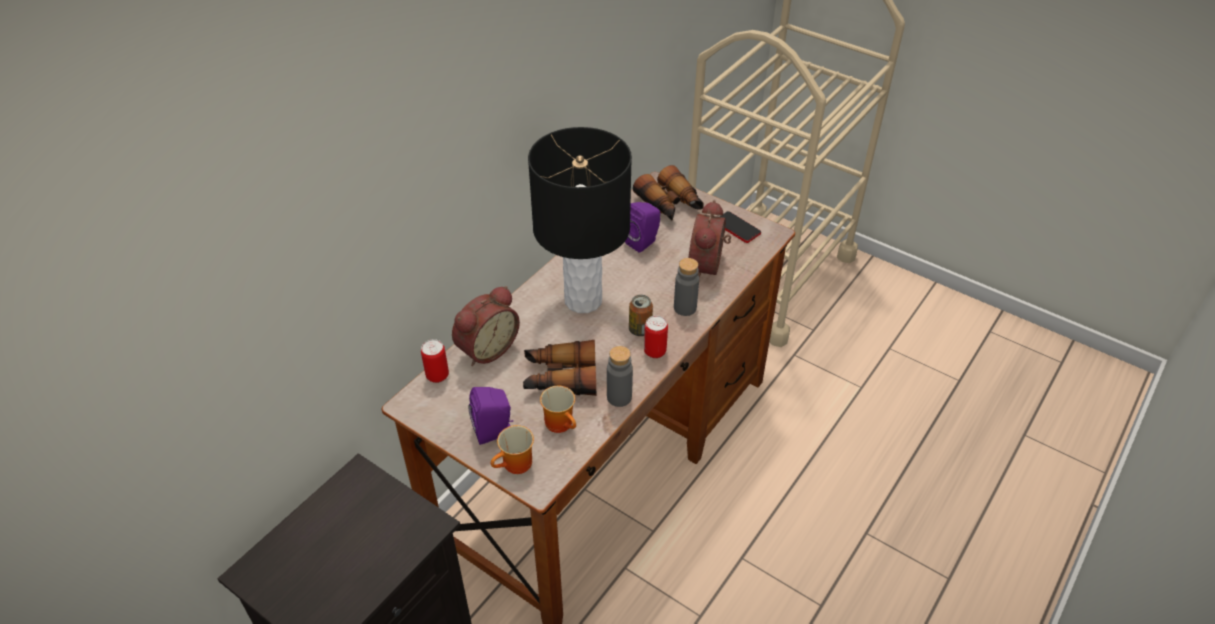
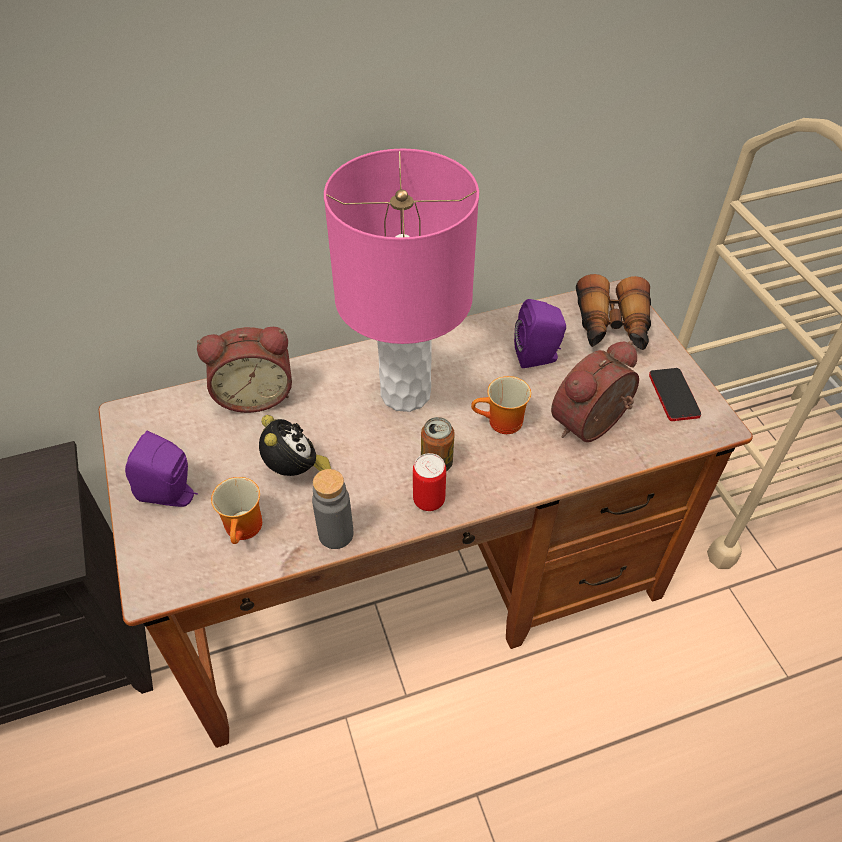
camera: 35 degrees right, 5 degrees up
can [421,339,449,383] -> none
mug [491,425,534,474] -> mug moved to [471,376,531,434]
binoculars [523,340,596,396] -> alarm clock [259,415,331,476]
black table lamp [528,127,632,313] -> pink table lamp [324,149,479,412]
grey bottle [674,258,699,316] -> none

